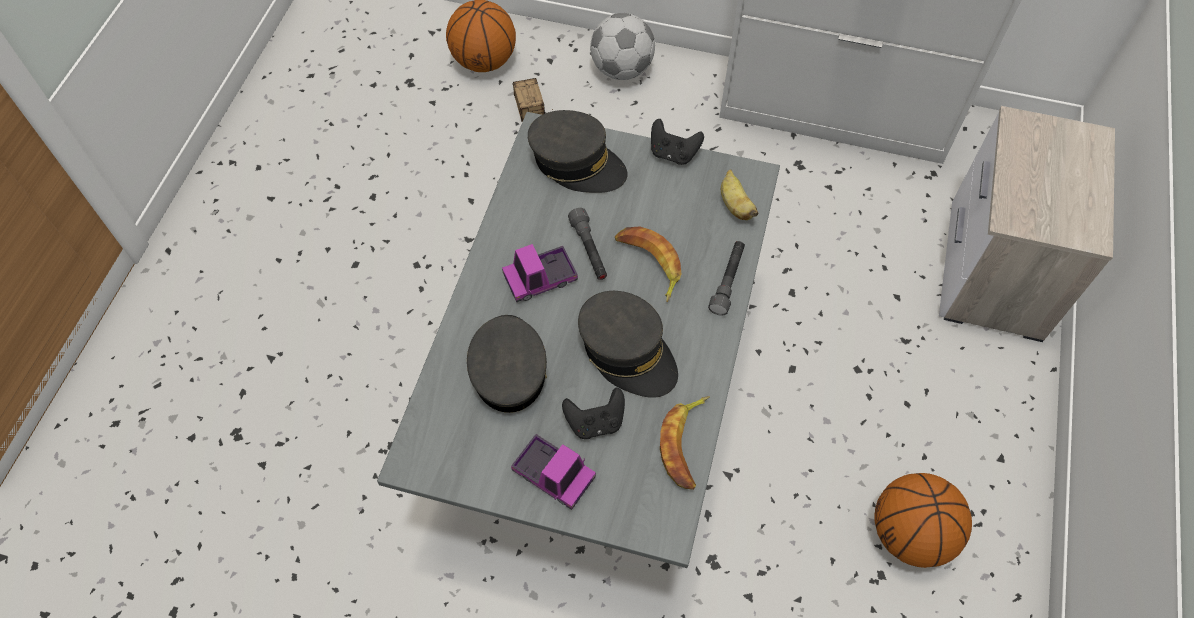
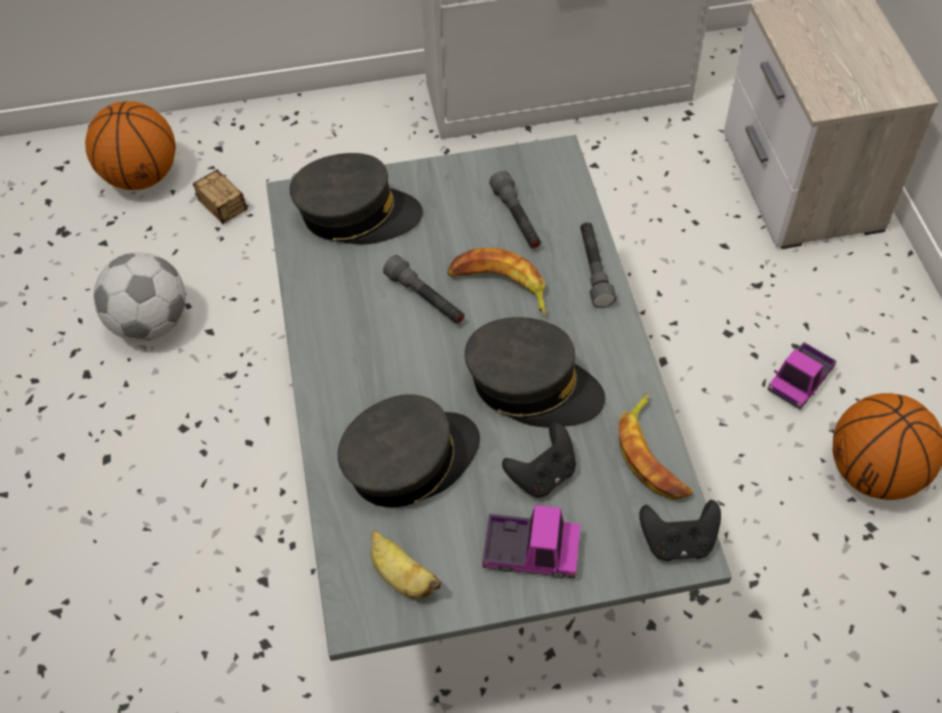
camera: 25 degrees left, 5 degrees down
grey cap [467,315,547,413] -> grey cap turned 90 degrees clockwise [338,394,480,507]
toy truck [502,244,578,303] -> toy truck moved to [767,342,837,410]
football [590,13,655,80] -> football moved to [94,252,186,341]
black game controller [651,119,704,165] -> black game controller moved to [639,500,721,561]
banana [721,169,758,220] -> banana moved to [370,530,441,598]
none -> grey flashlight [489,171,541,248]

